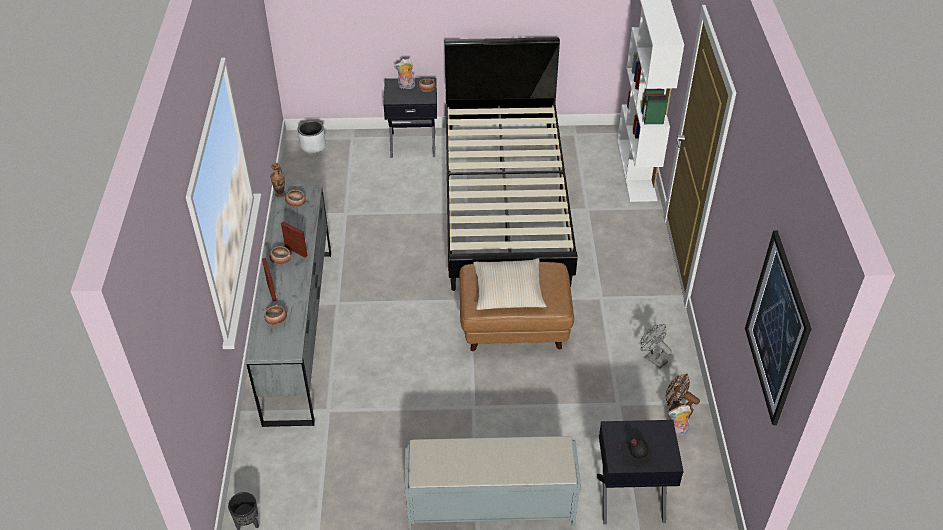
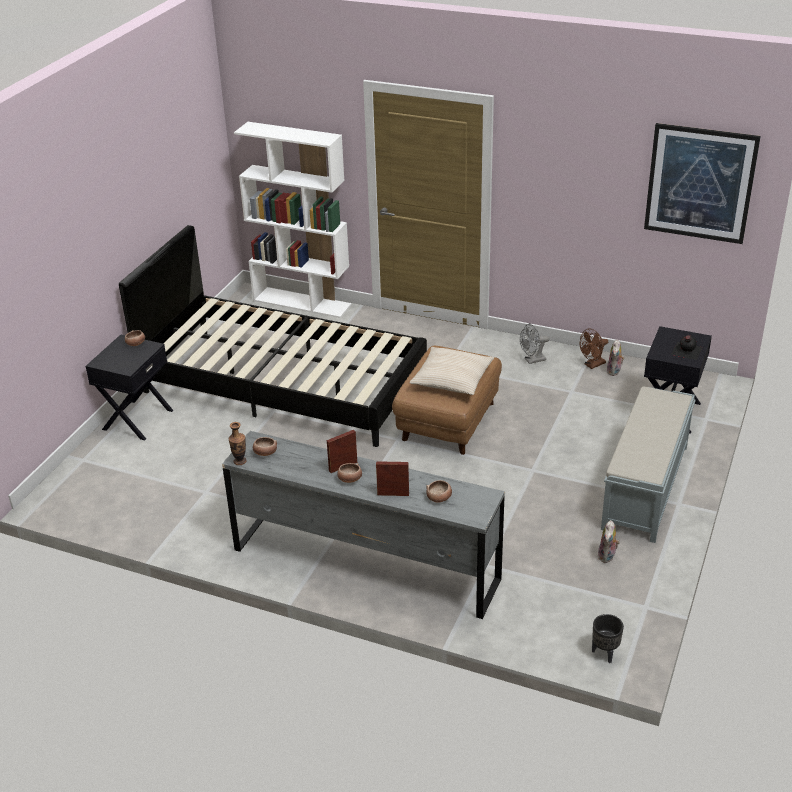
camera: 65 degrees left, 10 degrees down
grey planter [297,120,326,154] -> none
plush toy [394,59,415,89] -> plush toy moved to [598,520,620,563]

